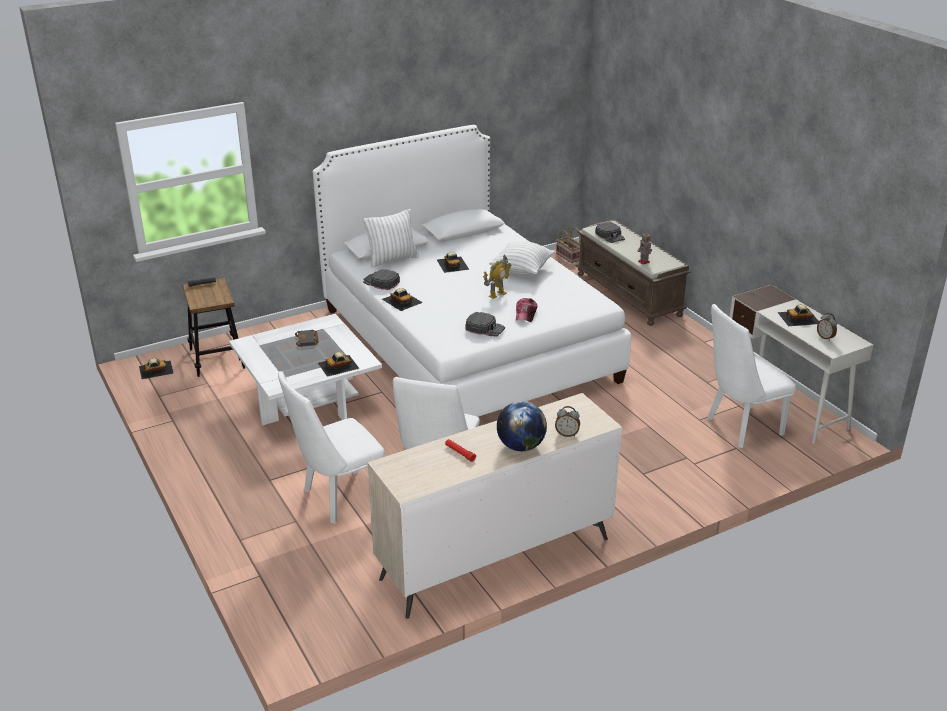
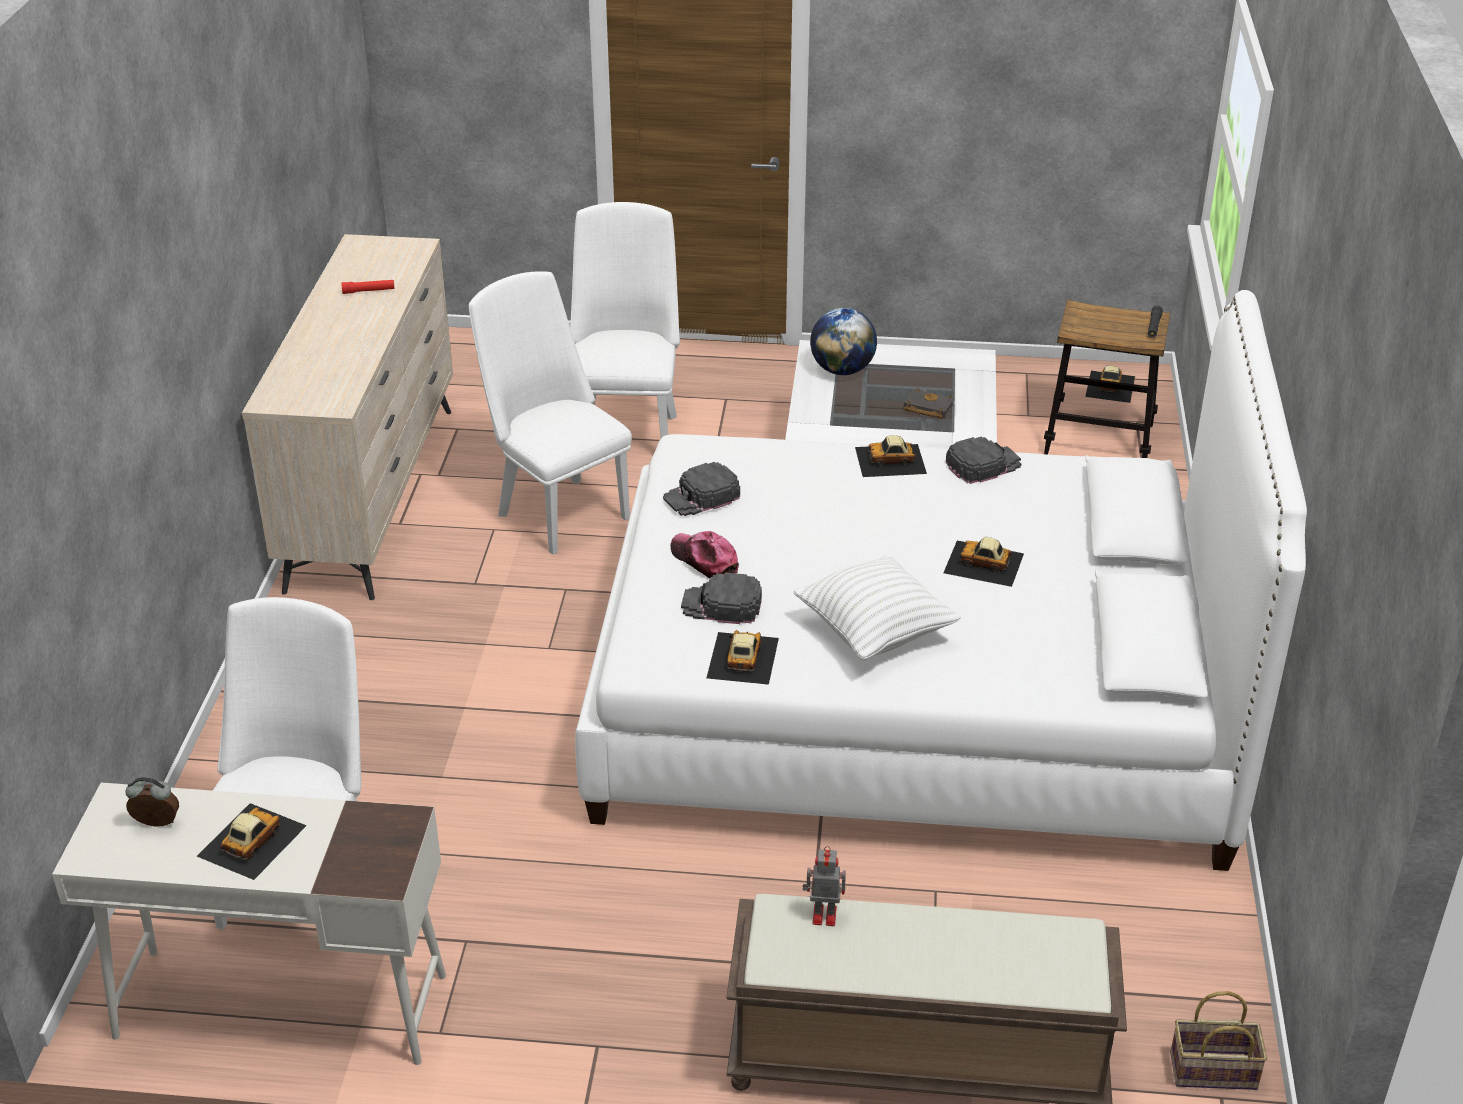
camera: 125 degrees right, 5 degrees up
toy car [318,352,360,377] -> toy car moved to [706,630,779,685]
white pillow [363,209,419,267] -> none
toy robot [483,255,512,299] -> none
globe [497,401,547,451] -> globe moved to [810,308,877,375]
alarm clock [555,406,580,437] -> none
black cap [595,222,625,243] -> black cap moved to [681,573,762,624]

